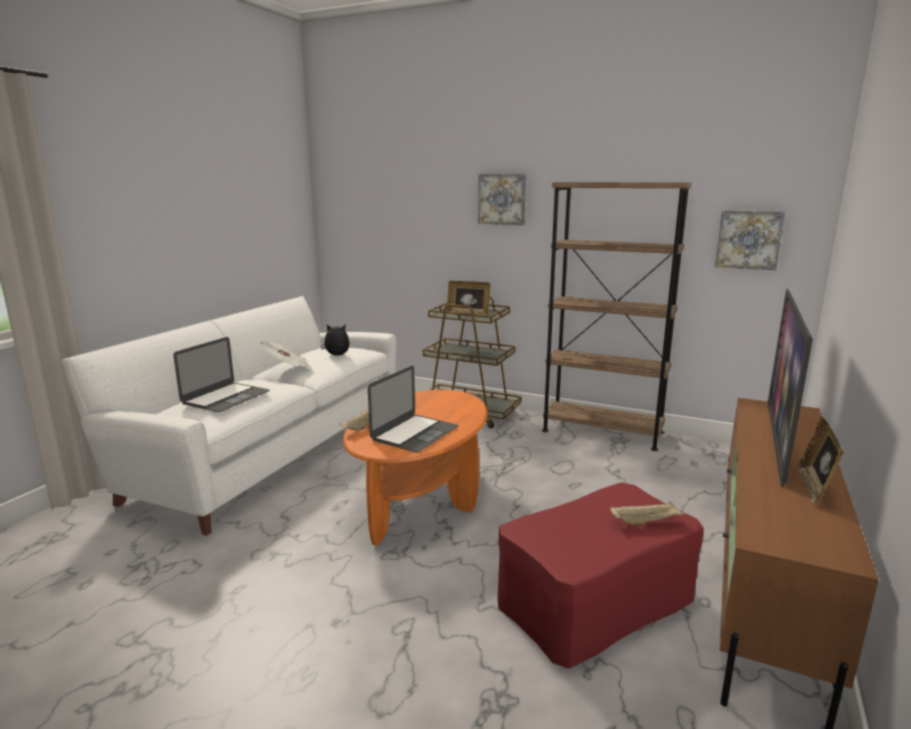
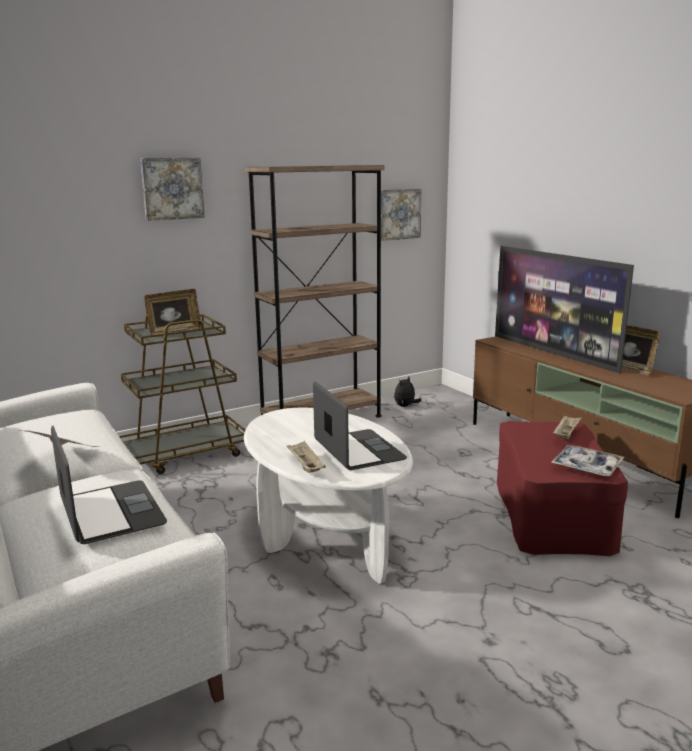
camera: 55 degrees left, 0 degrees up
plush toy [321,324,350,355] -> plush toy moved to [394,377,421,407]
orange coffee table [343,390,488,546] -> white coffee table [244,408,413,584]
none -> tray [551,445,624,476]

